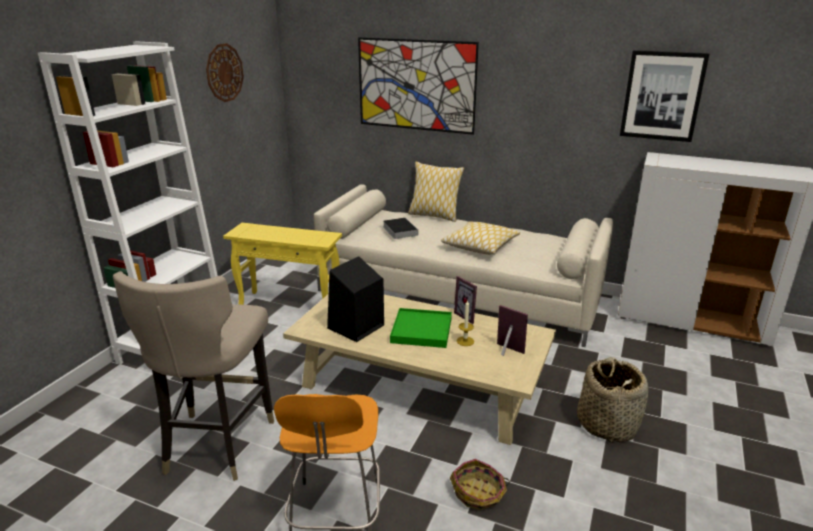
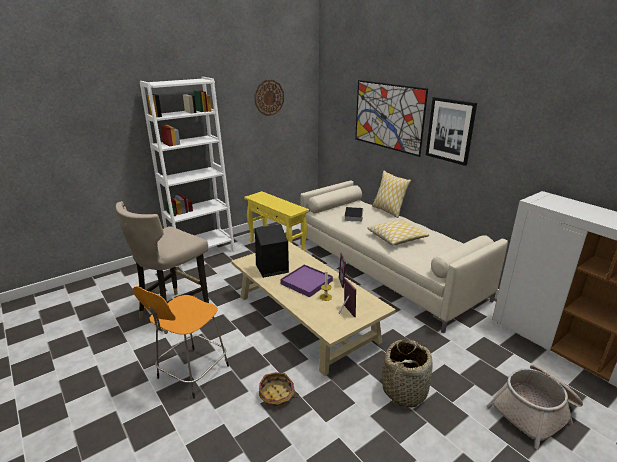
camera: 30 degrees right, 0 degrees up
green tray [390,308,452,348] -> purple tray [280,264,333,297]
picture [620,50,709,142] -> picture moved to [426,97,477,166]
none -> basket [486,365,583,450]

